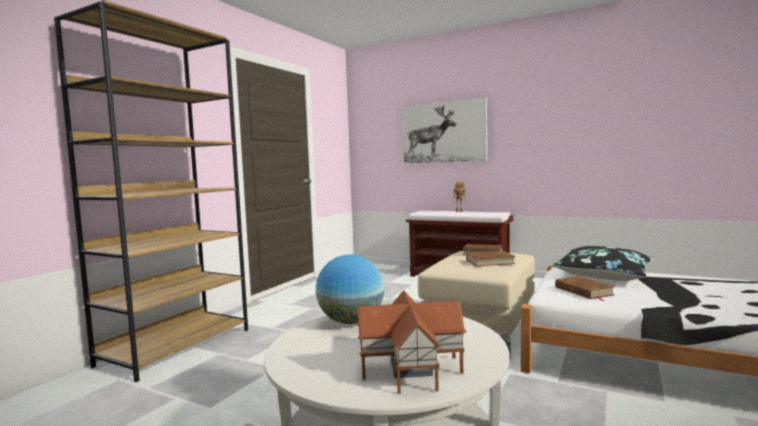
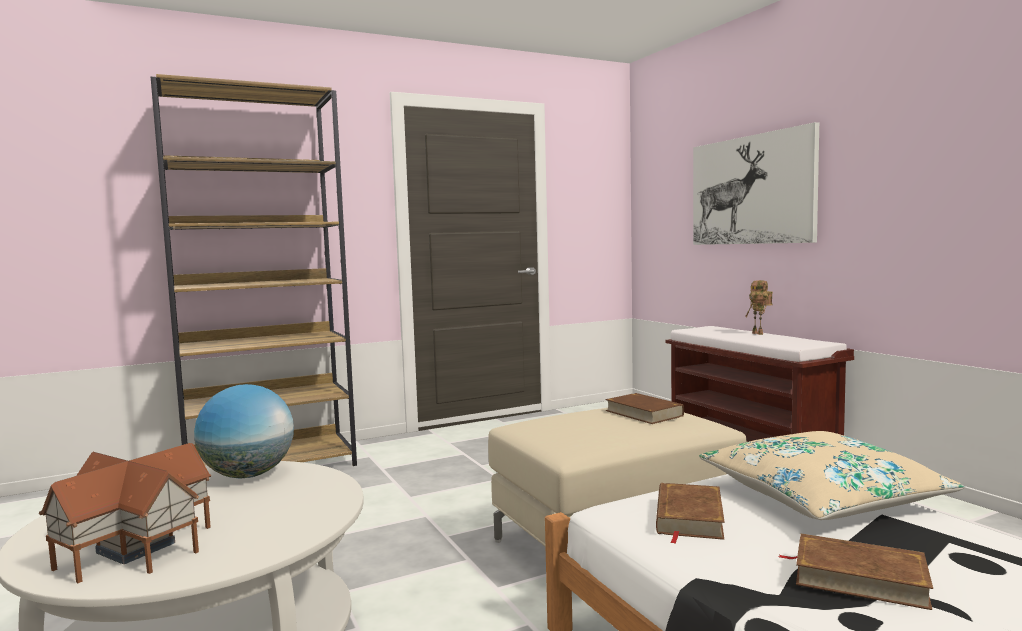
camera: 35 degrees right, 0 degrees up
brown book [462,251,516,266] -> brown book moved to [777,534,933,610]
black pillow [553,246,653,281] -> beige pillow [699,431,965,520]

